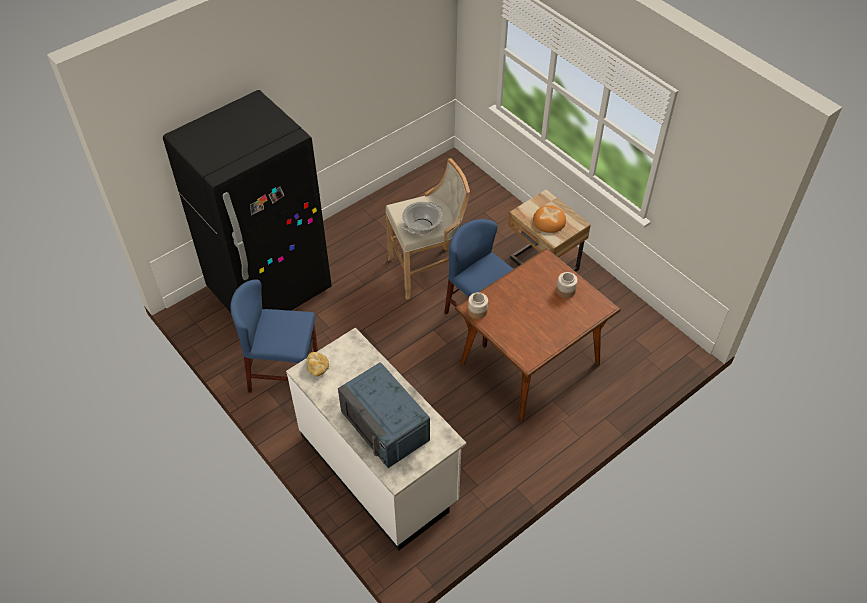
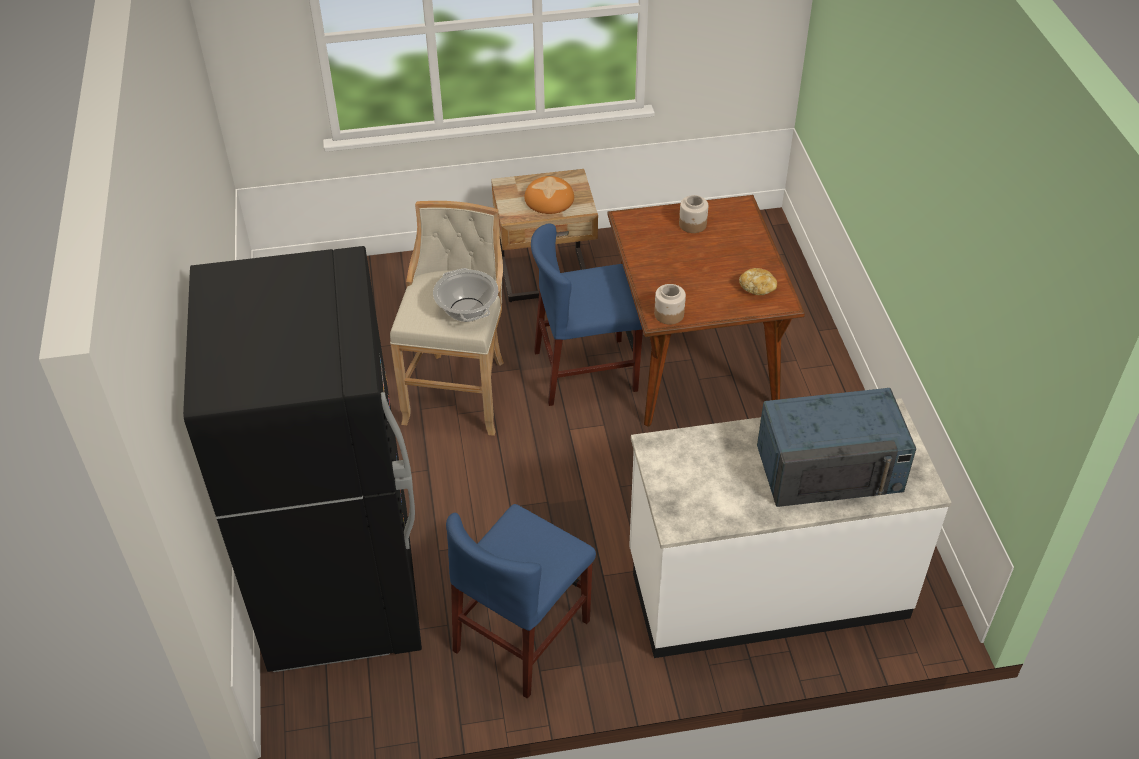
camera: 60 degrees left, 5 degrees down
bread [306,352,329,376] -> bread moved to [739,268,777,295]

